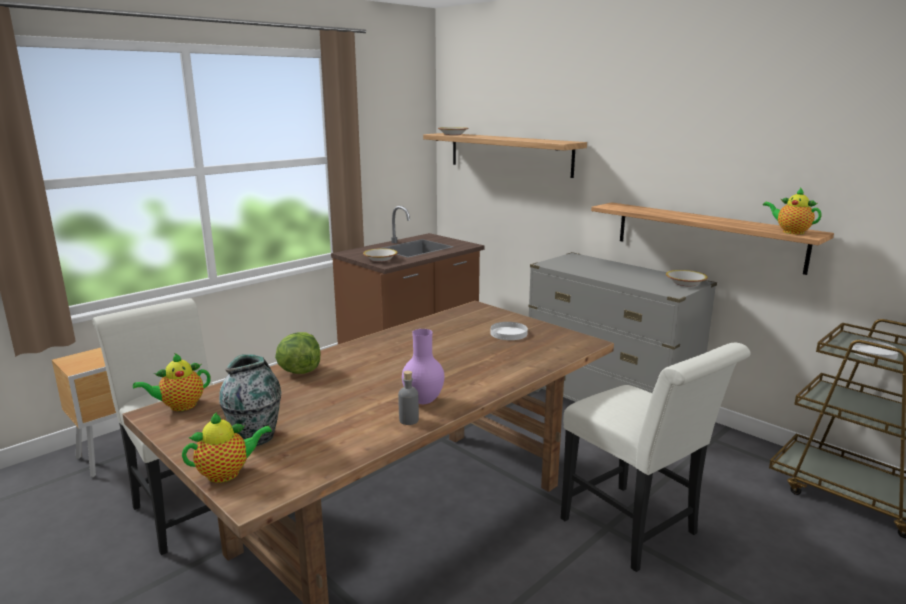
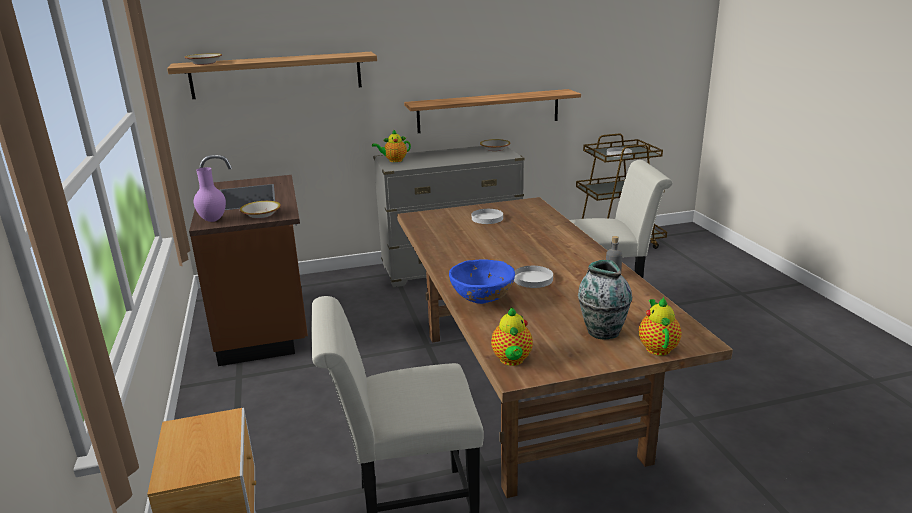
camera: 60 degrees left, 5 degrees up
lettuce [275,332,320,374] -> blue bowl [449,260,515,304]
purple vase [402,329,445,404] -> purple vase moved to [194,167,226,222]
teapot [763,188,822,234] -> teapot moved to [372,129,411,162]
none -> white plate [514,266,553,288]

